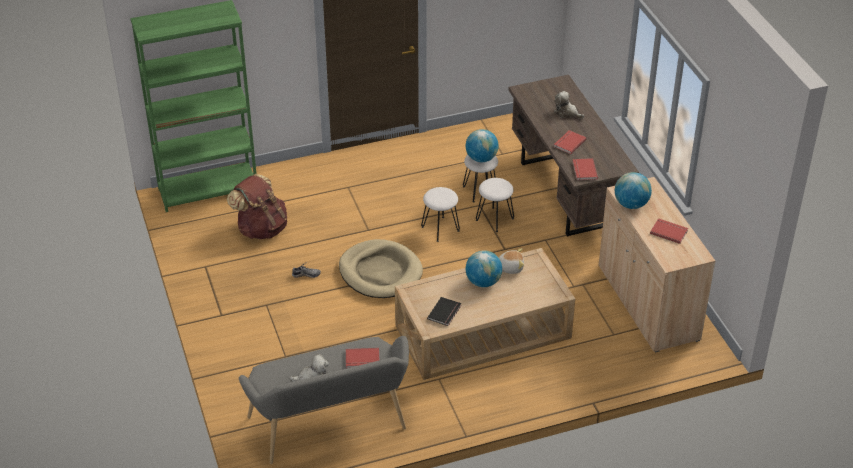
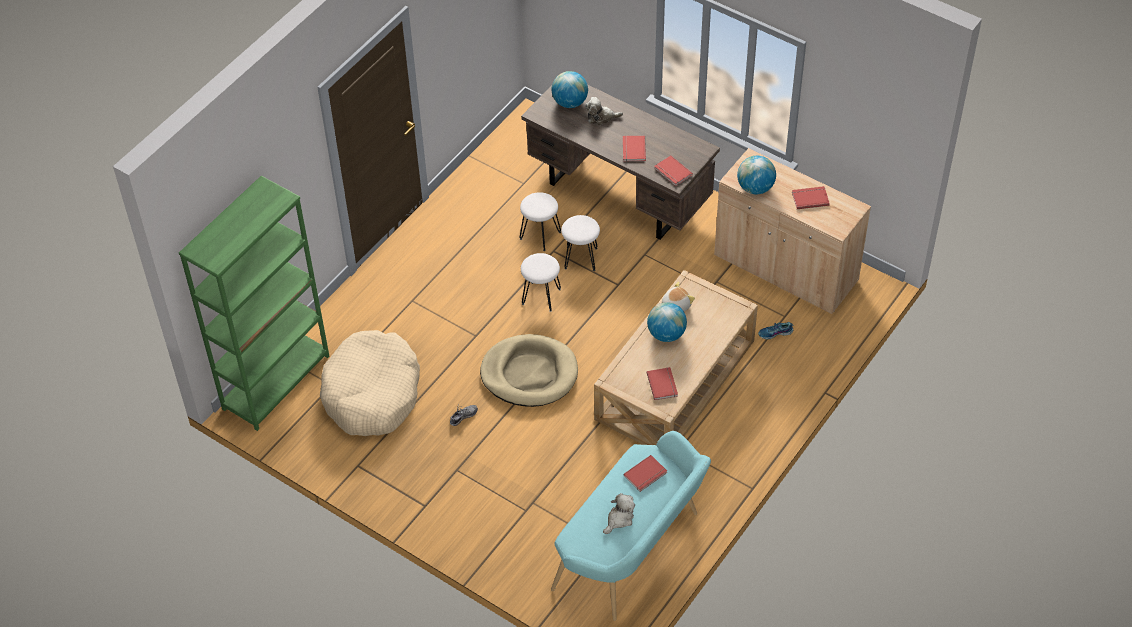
camera: 35 degrees left, 10 degrees up
brown backpack [227,174,287,239] -> beige dog bed [320,330,420,436]
grey bench [239,336,409,464] -> turquoise bench [551,431,711,621]
black book [427,297,461,326] -> red book [647,367,678,400]
globe [466,129,499,162] -> globe moved to [552,71,588,108]
none -> shoe [758,322,793,340]

